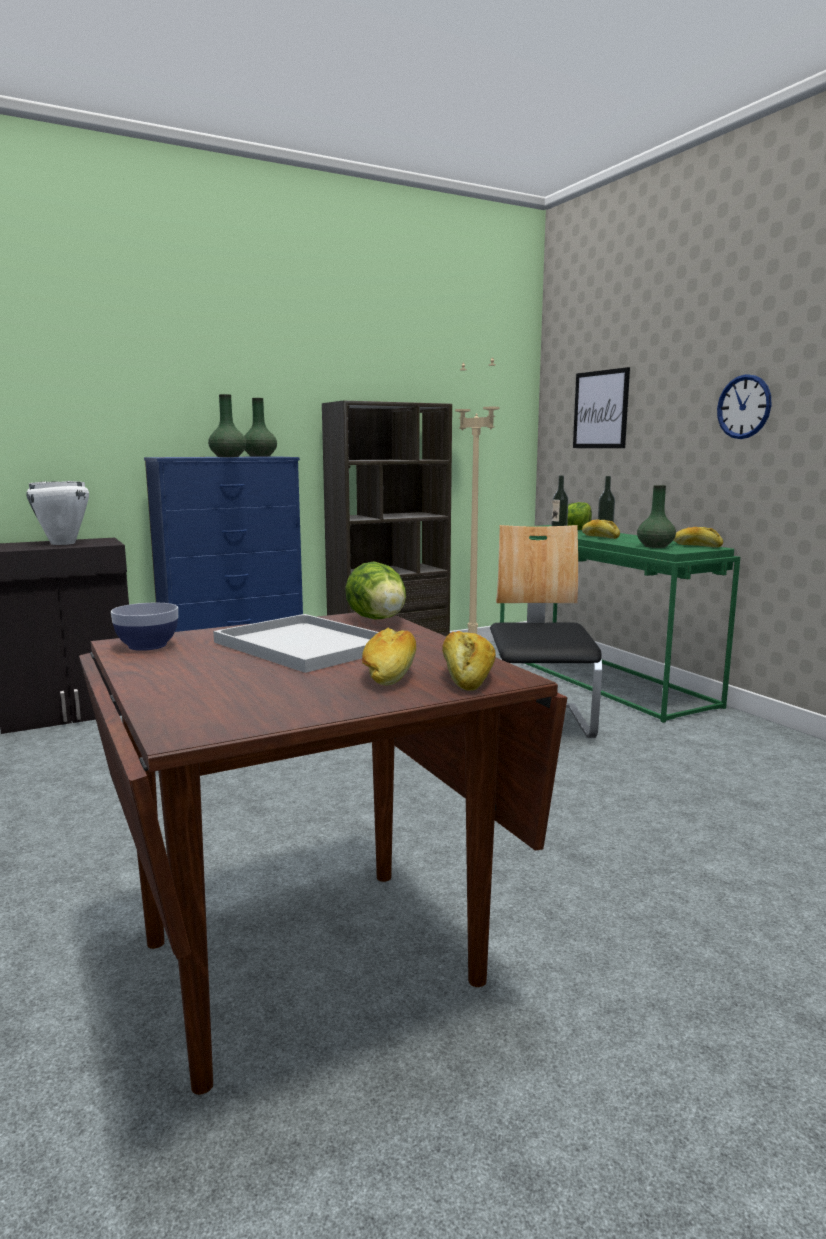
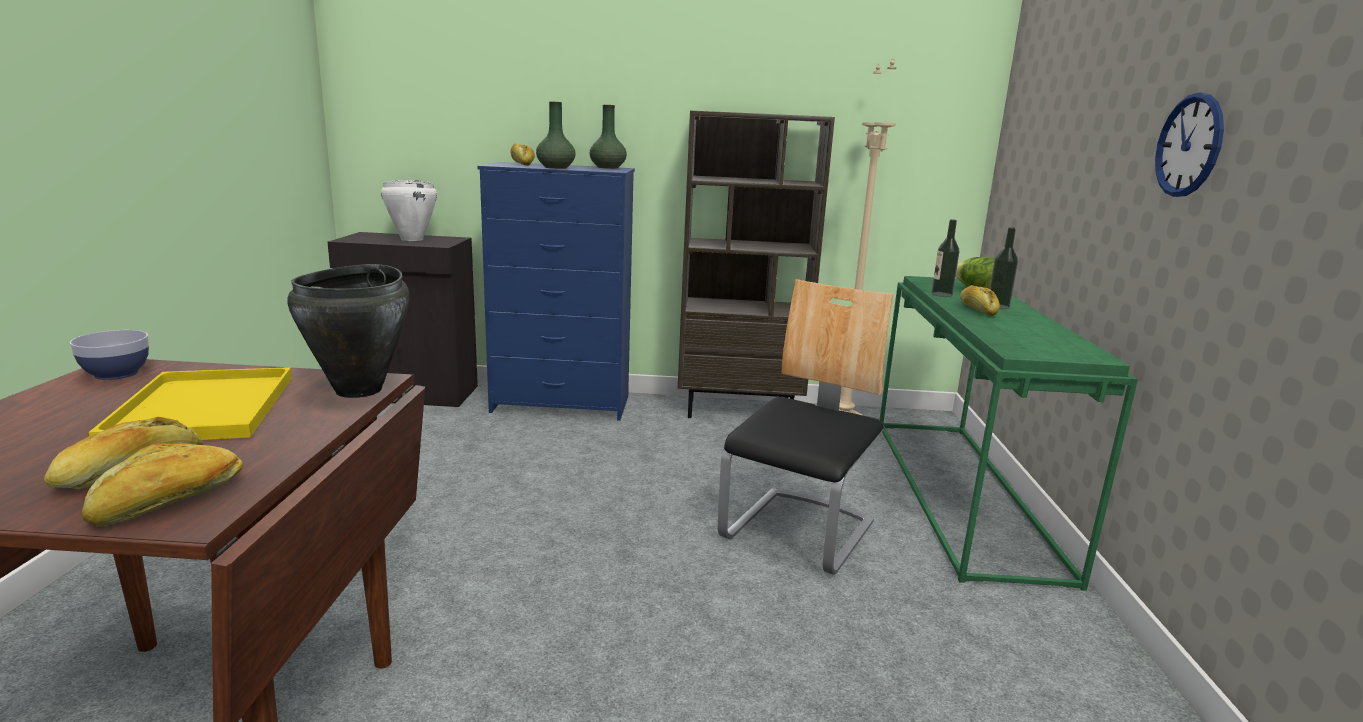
camera: 30 degrees right, 5 degrees up
white tray [213,614,379,673] -> yellow tray [88,367,292,440]
lettuce [345,562,406,619] -> black cooking pot [287,264,409,398]
picture [573,367,630,448] -> none
green vase [637,485,676,548] -> none
bread [673,527,723,548] -> bread moved to [511,143,535,166]

